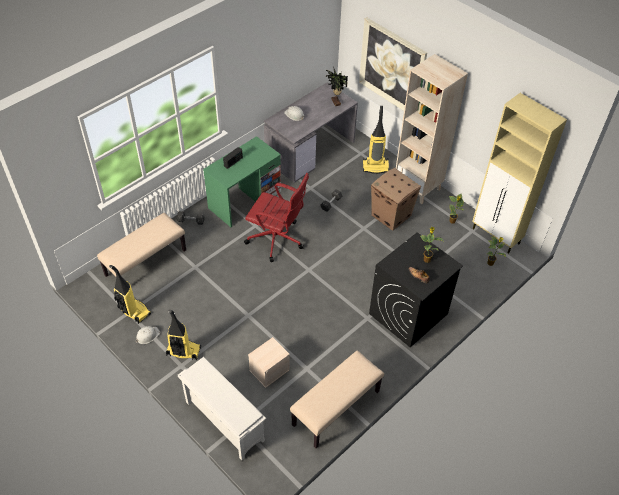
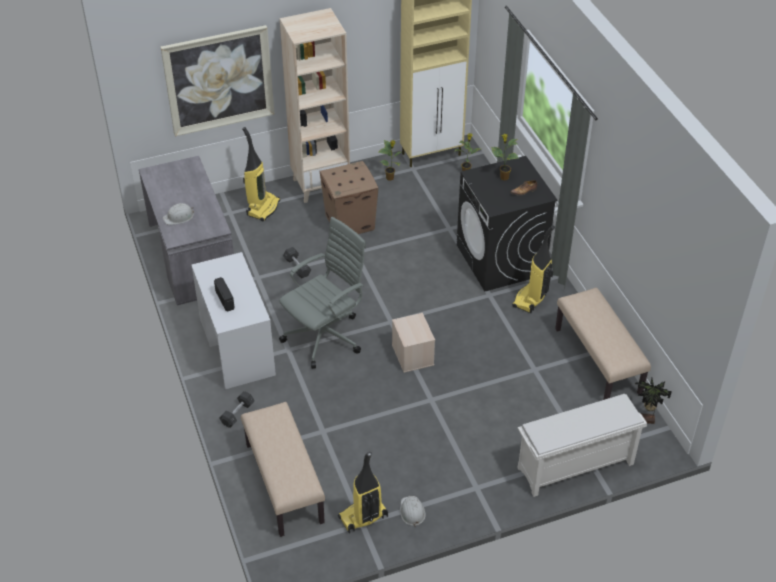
camera: 65 degrees left, 5 degrees down
vacuum cleaner [166,310,201,360] -> vacuum cleaner moved to [512,225,555,313]
green desk [203,136,281,227] -> white desk [191,252,276,389]
red office chair [244,173,309,262] -> grey office chair [279,217,366,369]
beige storage box [248,337,290,388] -> beige storage box moved to [392,313,435,373]
potted plant [326,67,348,106] -> potted plant moved to [635,378,672,424]

